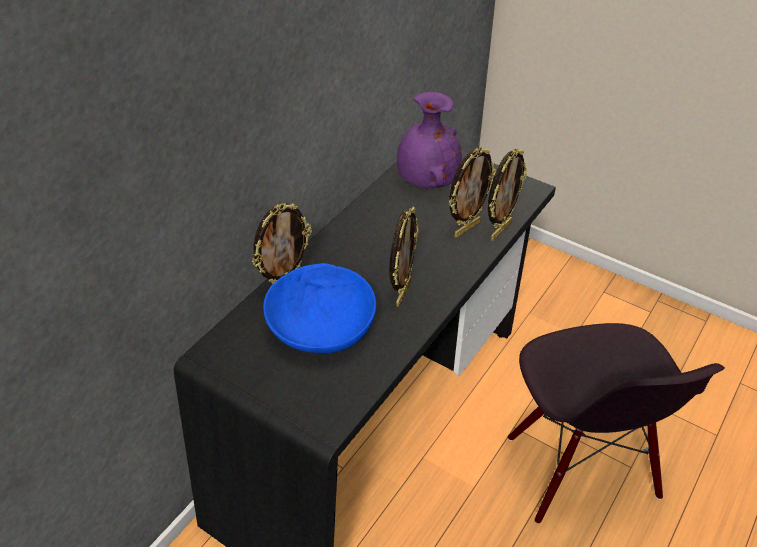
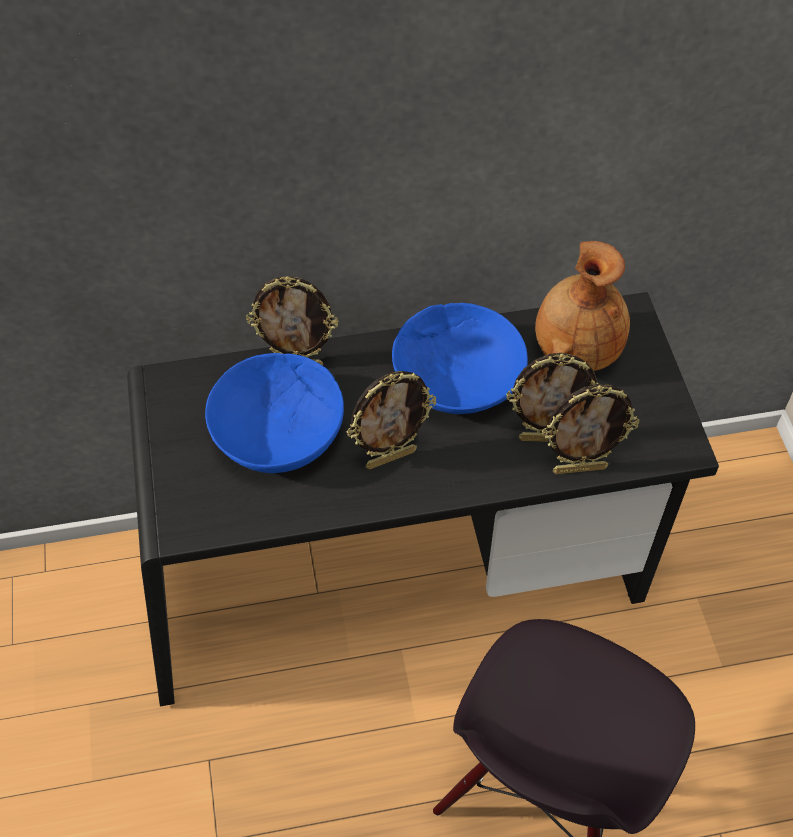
camera: 45 degrees right, 10 degrees up
purple vase [397,92,462,188] -> brown vase [535,241,630,371]
none -> blue bowl [392,303,528,414]

